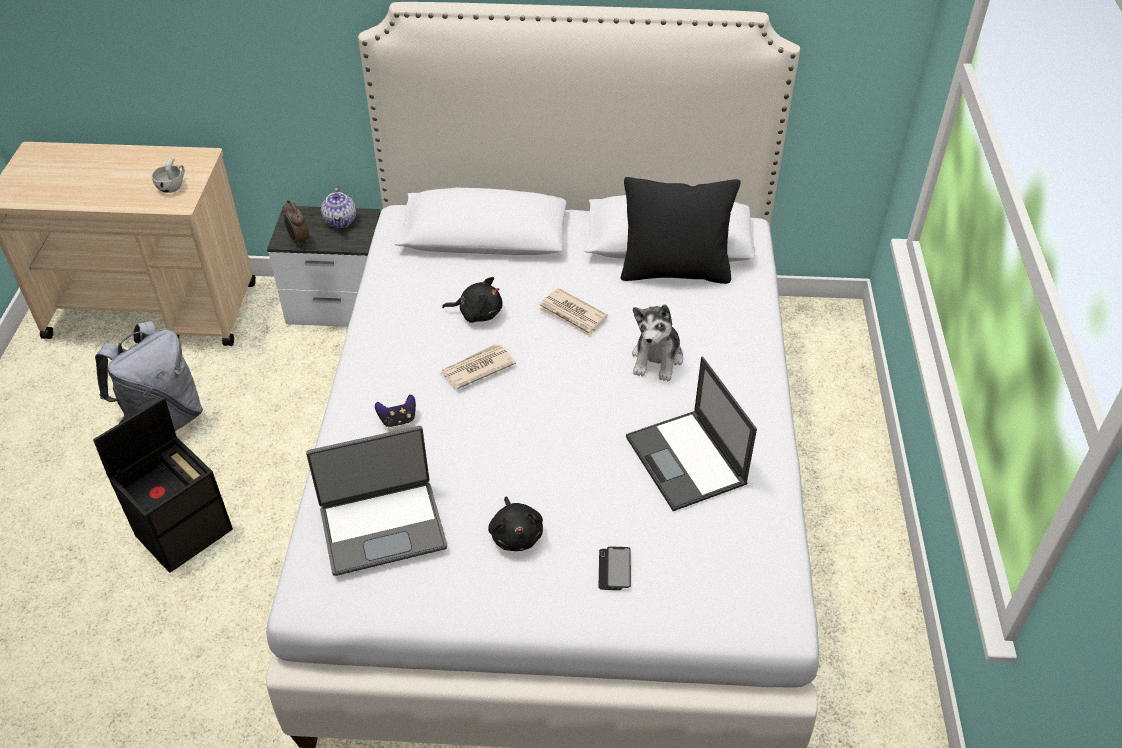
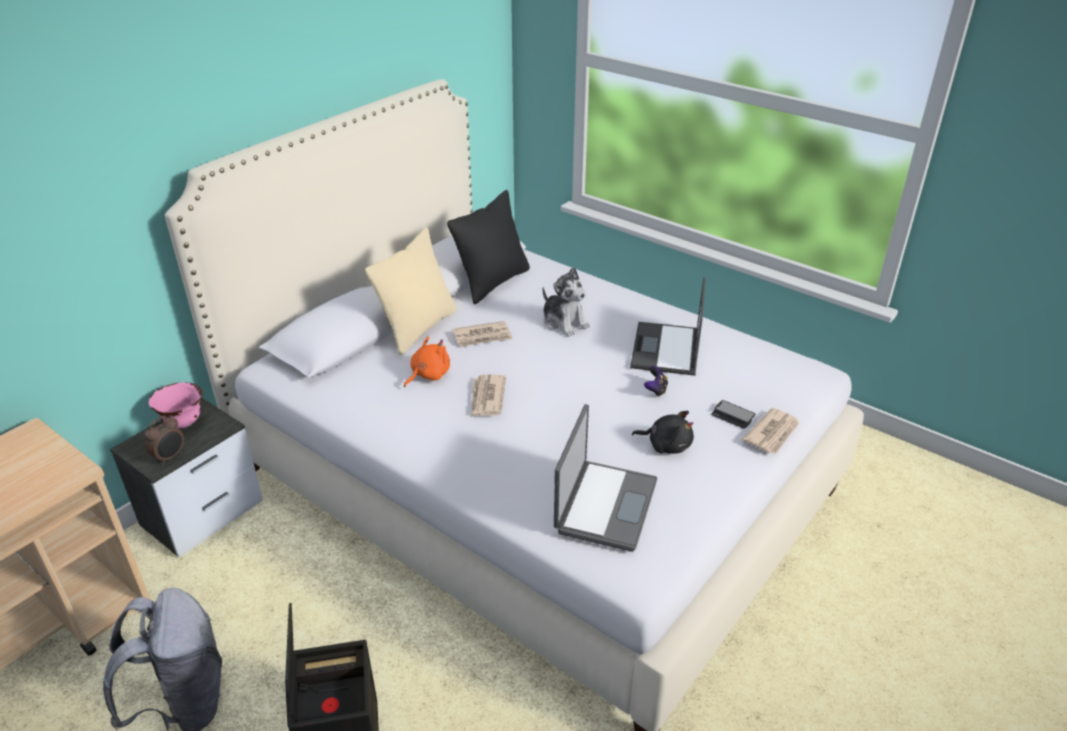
camera: 55 degrees left, 10 degrees down
white cup [152,157,185,193] -> none
alarm clock [283,200,309,247] -> alarm clock turned 60 degrees counterclockwise [144,415,184,465]
teapot [321,186,356,229] -> pink bowl [149,382,203,429]
game controller [375,394,416,428] -> game controller moved to [644,366,668,397]
black plush toy [442,277,503,323] -> orange plush toy [404,336,450,387]
laptop [626,357,757,511] -> laptop turned 90 degrees clockwise [630,277,706,376]
none -> beige pillow [365,228,457,355]
none -> newspaper [742,408,800,454]

